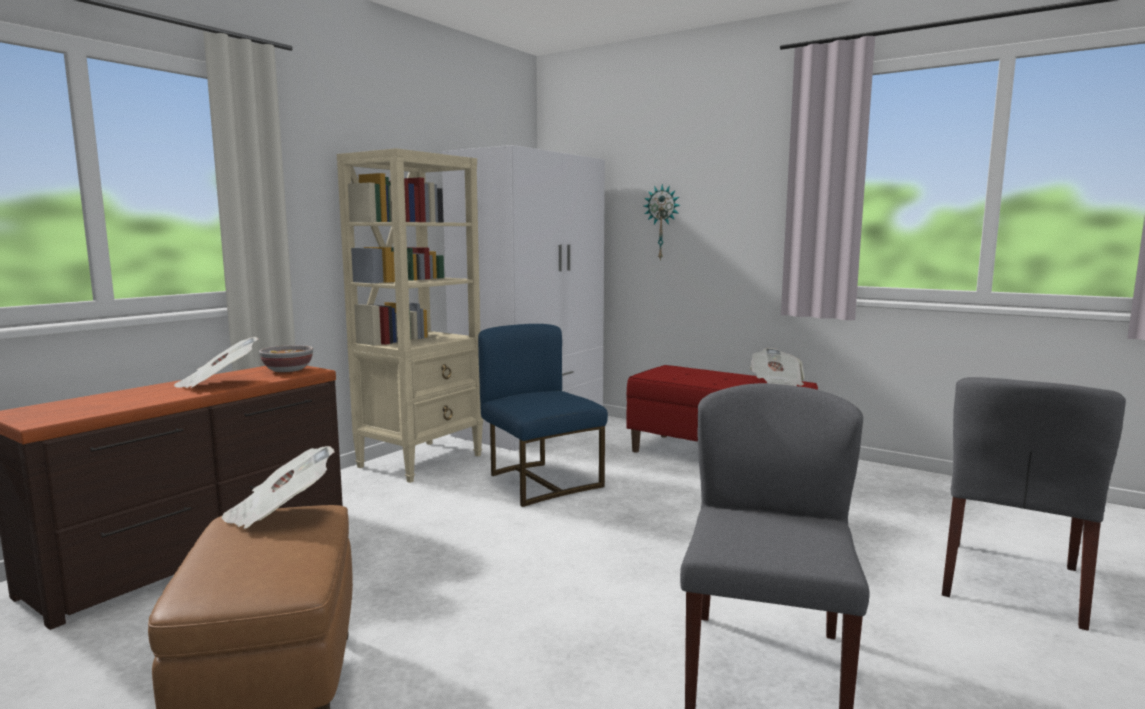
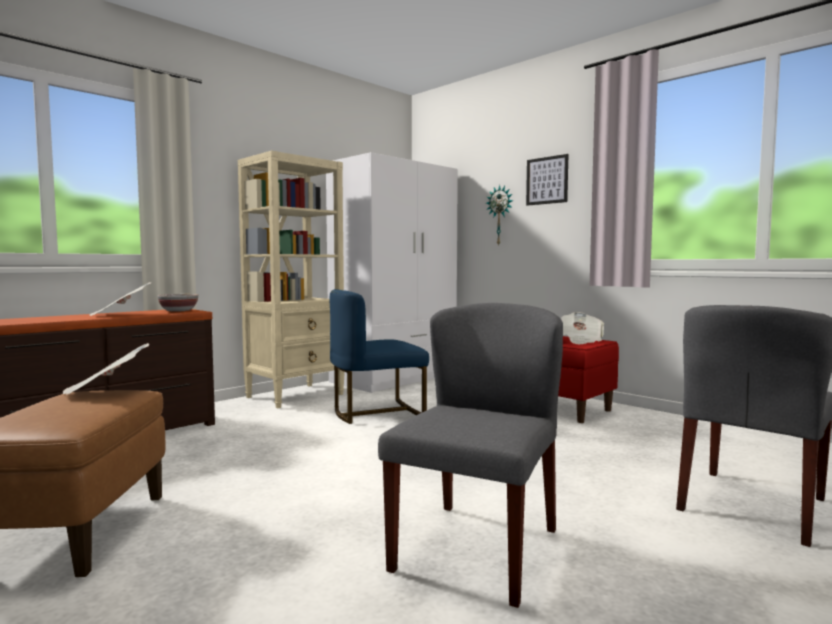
camera: 10 degrees right, 5 degrees down
blue chair [478,324,608,507] -> blue chair turned 90 degrees counterclockwise [330,289,429,424]
none -> picture [526,154,568,206]

